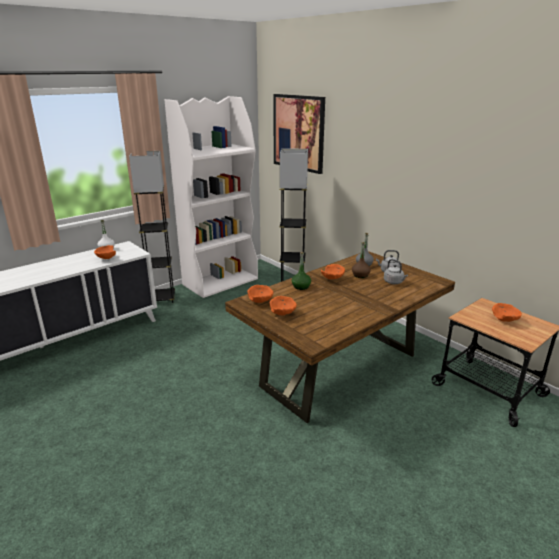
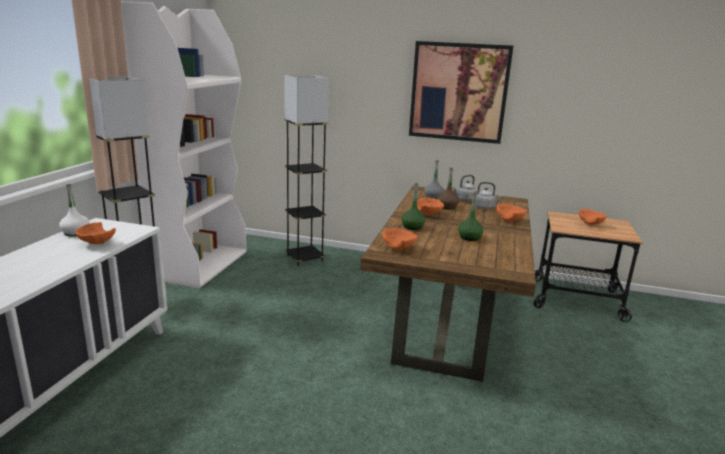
camera: 35 degrees left, 5 degrees down
orange bowl [270,296,297,315] -> orange bowl moved to [497,204,527,222]
picture [273,94,325,174] -> picture moved to [409,41,513,144]
none -> green bottle [458,192,484,241]

